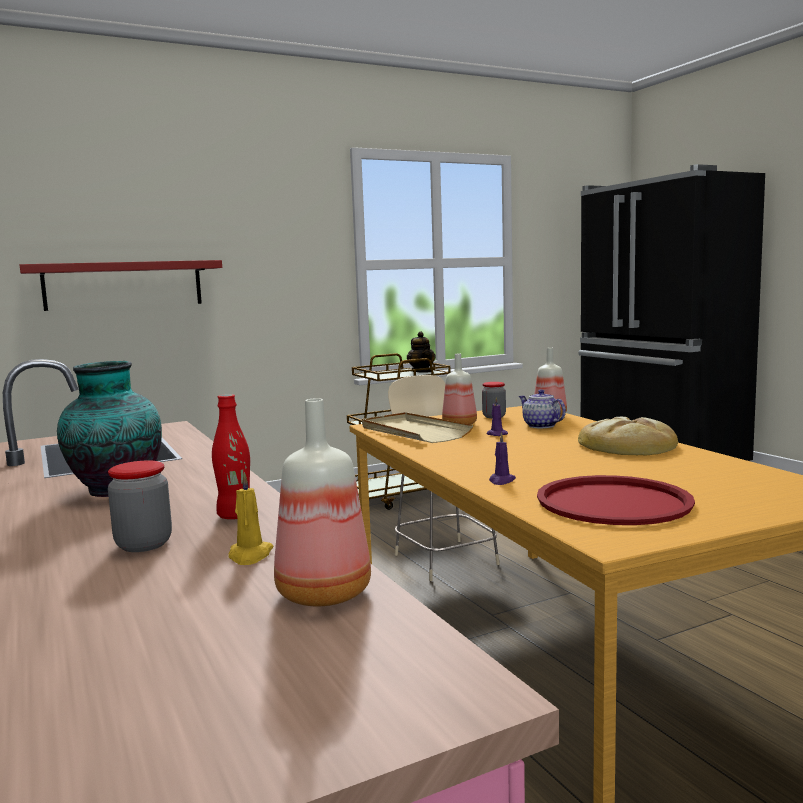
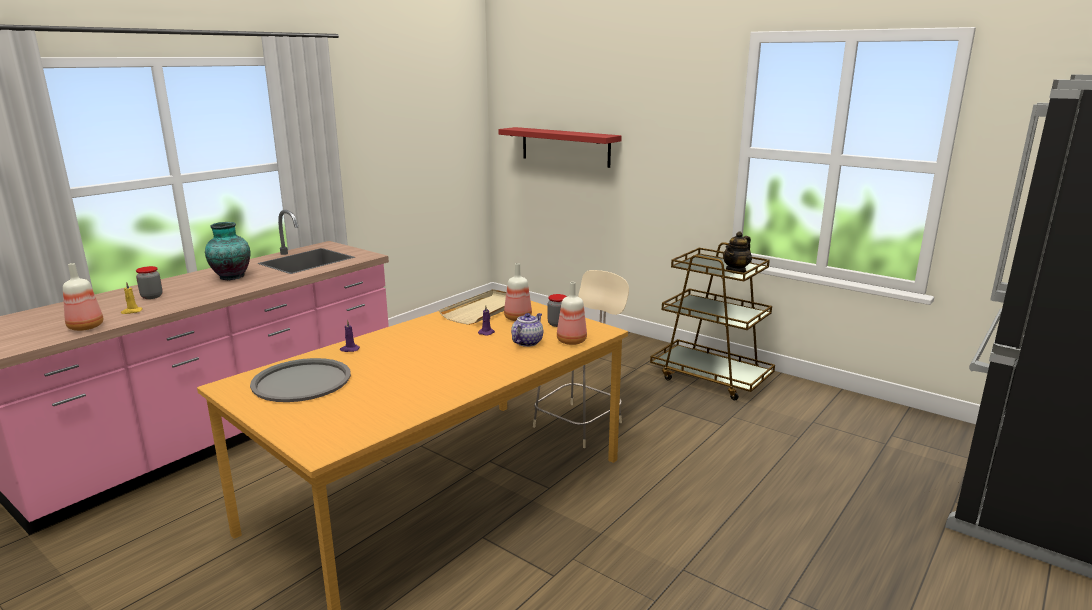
camera: 65 degrees right, 10 degrees up
red bottle [212,394,250,519] -> none
red tray [537,475,695,525] -> grey tray [250,358,351,402]
bread [578,417,678,456] -> none

